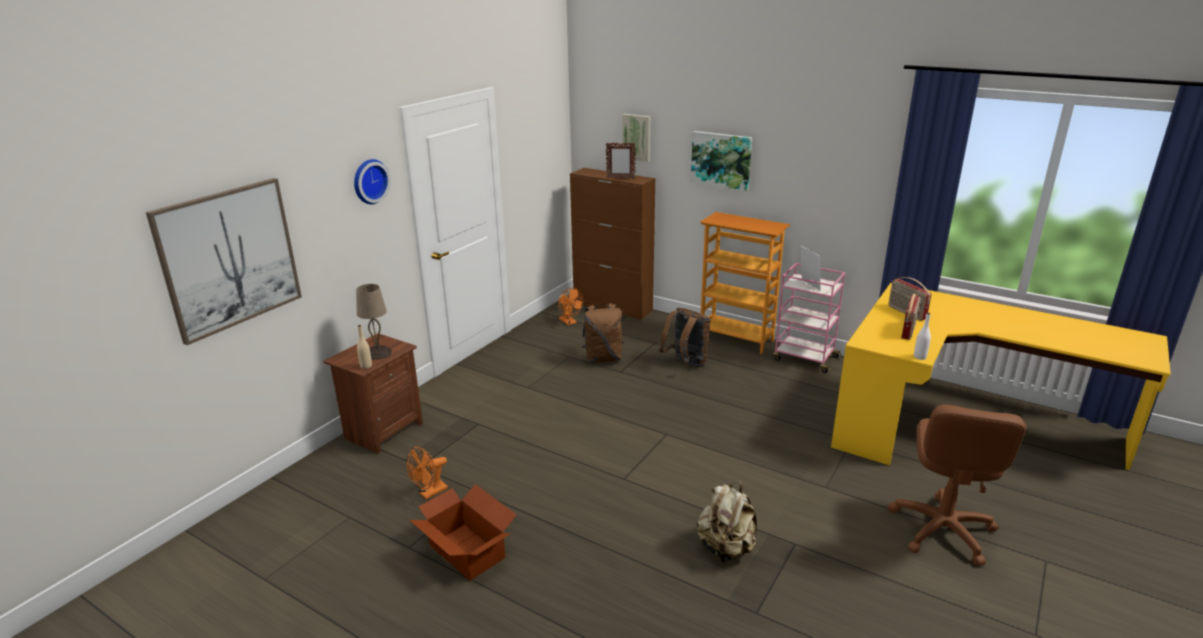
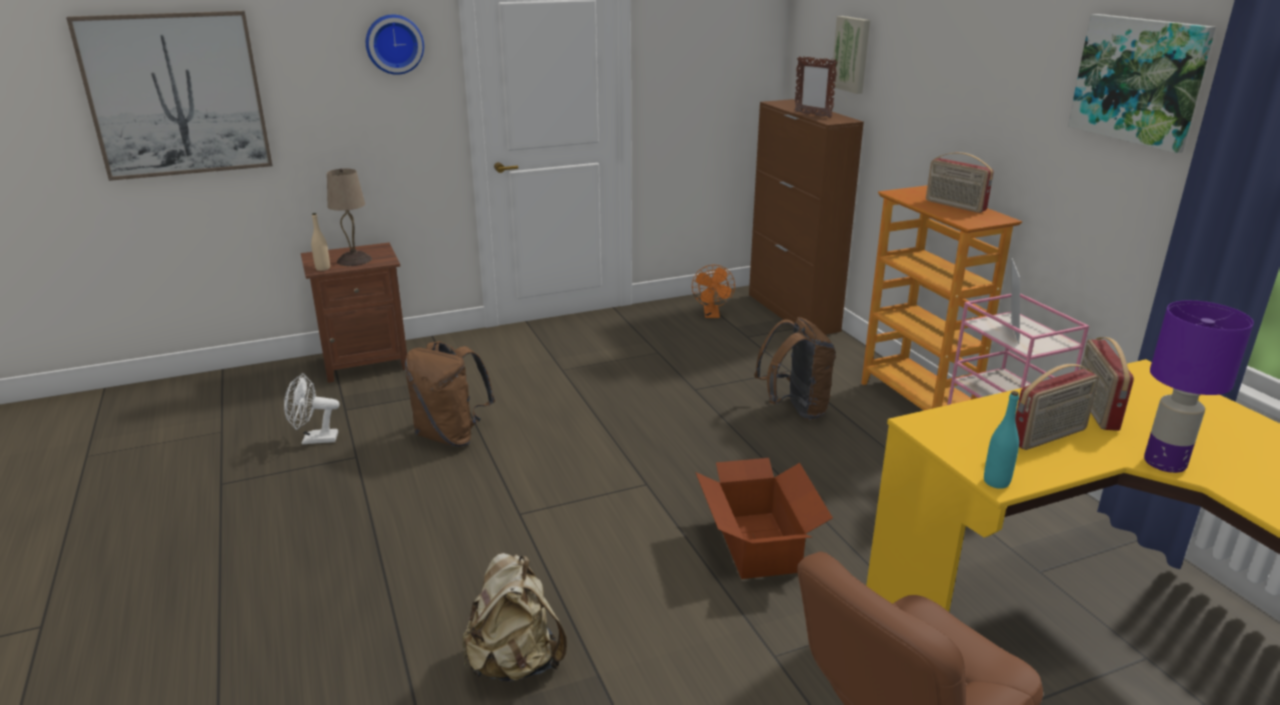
camera: 35 degrees right, 0 degrees up
orange fan [407,446,448,500] -> white fan [284,373,340,444]
cardboard box [410,484,517,581] -> cardboard box moved to [695,458,833,579]
brown backpack [582,303,623,363] -> brown backpack moved to [405,341,495,446]
picture [691,131,752,192] -> picture moved to [1068,14,1216,153]
white bottle [914,313,931,360] -> turquoise bottle [984,391,1019,489]
none -> radio [926,152,994,213]
none -> purple table lamp [1144,300,1254,473]

